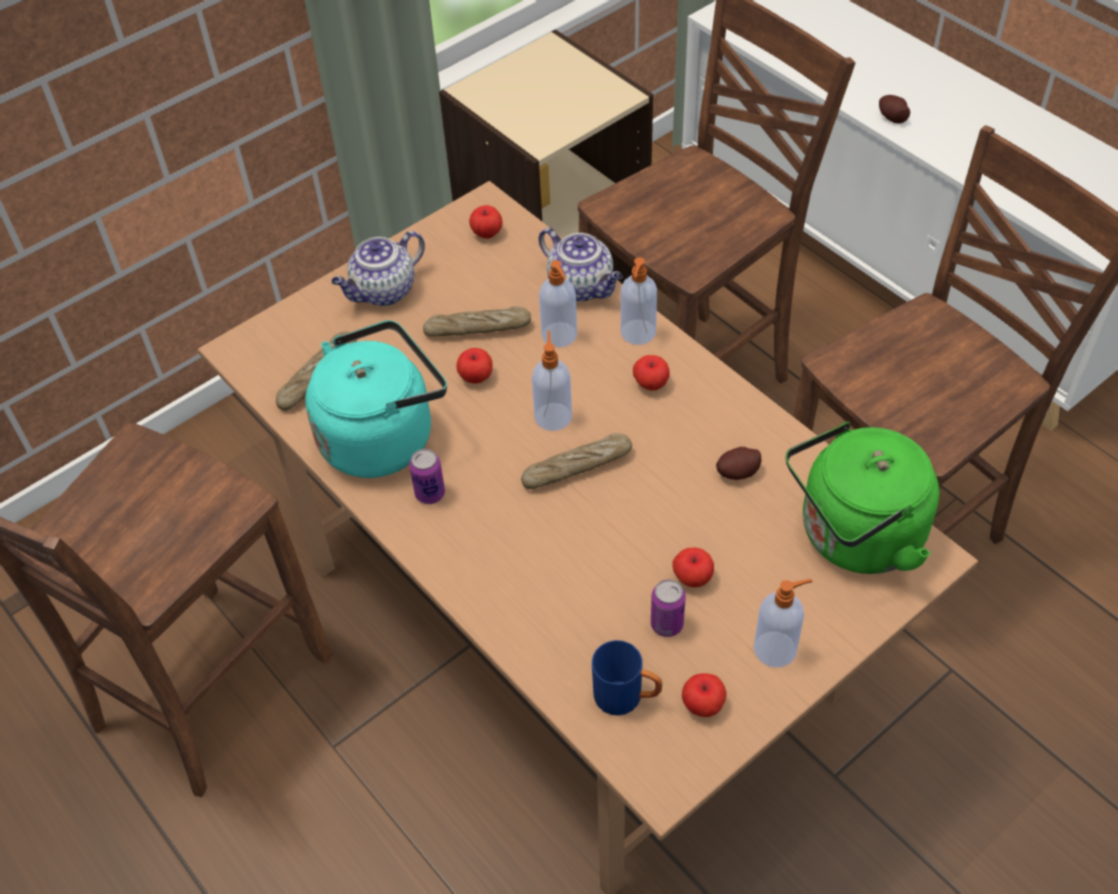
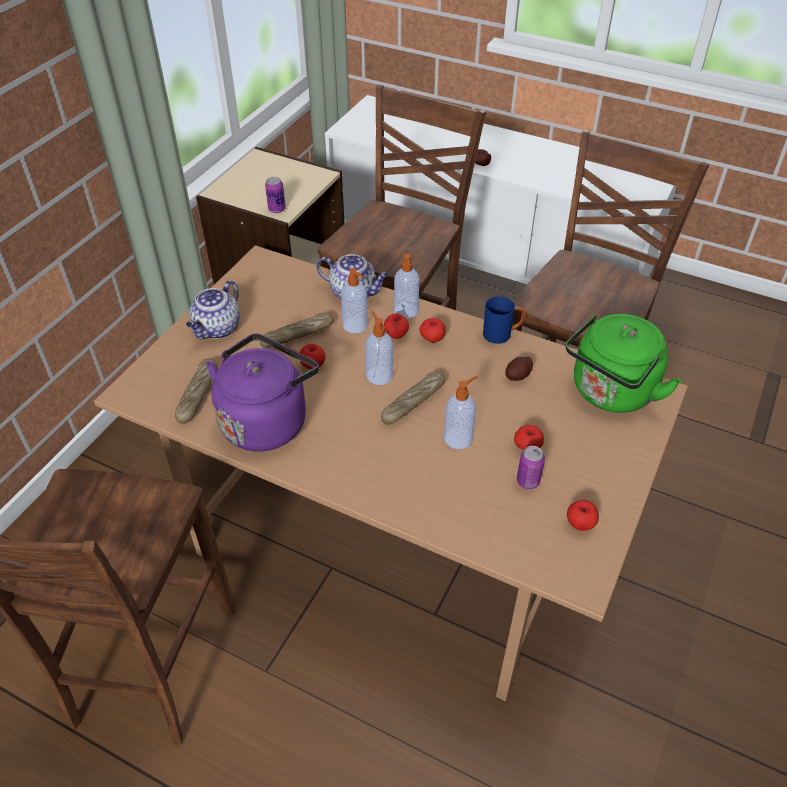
camera: 25 degrees left, 5 degrees down
turquoise kettle [305,320,447,478] -> purple kettle [206,334,319,451]
can [409,449,445,504] -> can moved to [265,177,286,213]
apple [469,205,503,239] -> apple moved to [384,314,409,339]
blue mug [592,640,662,716] -> blue mug moved to [483,296,526,344]
soap dispenser [754,579,812,668] -> soap dispenser moved to [444,376,477,449]

